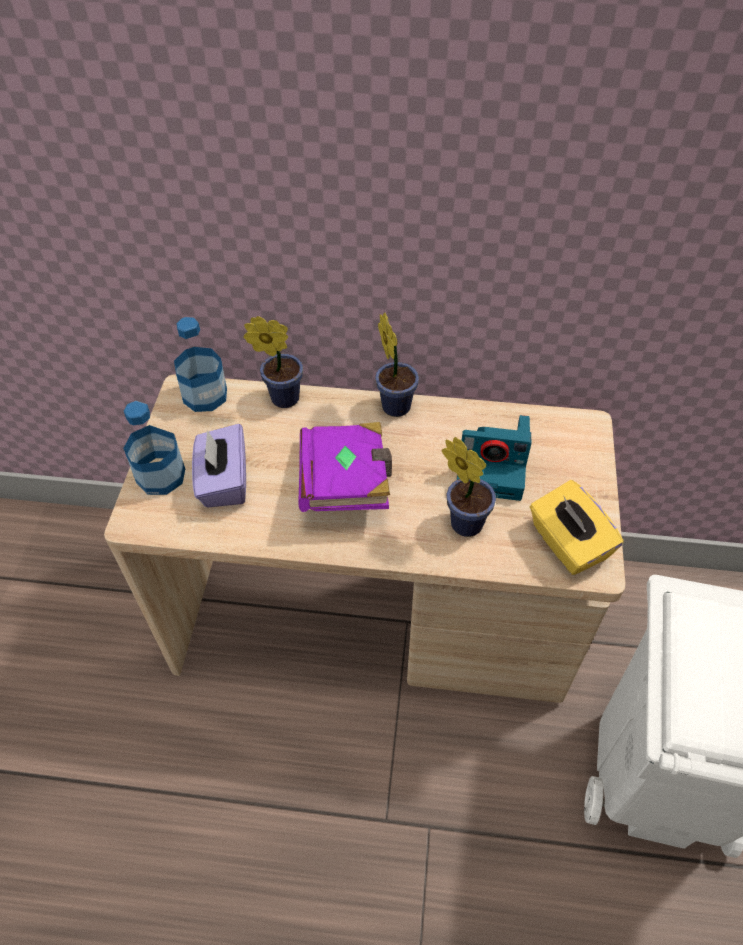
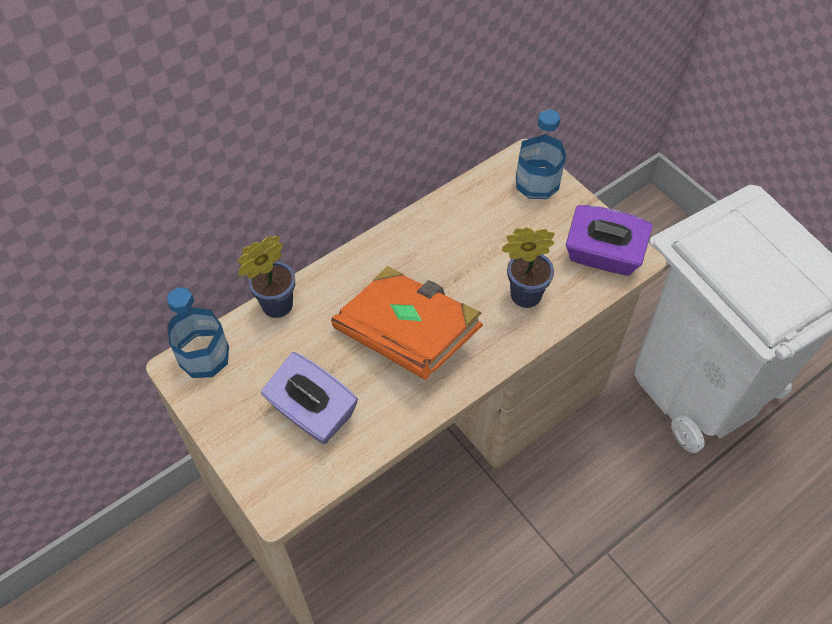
camera: 45 degrees left, 5 degrees up
bottle [123,401,185,495] -> bottle moved to [516,109,566,199]
purple book [298,422,392,512] -> orange book [331,266,483,380]
potted plant [375,313,419,417] -> none
camera [457,415,532,501] -> none
yellow tissue box [530,480,624,575] -> purple tissue box [566,205,653,276]

